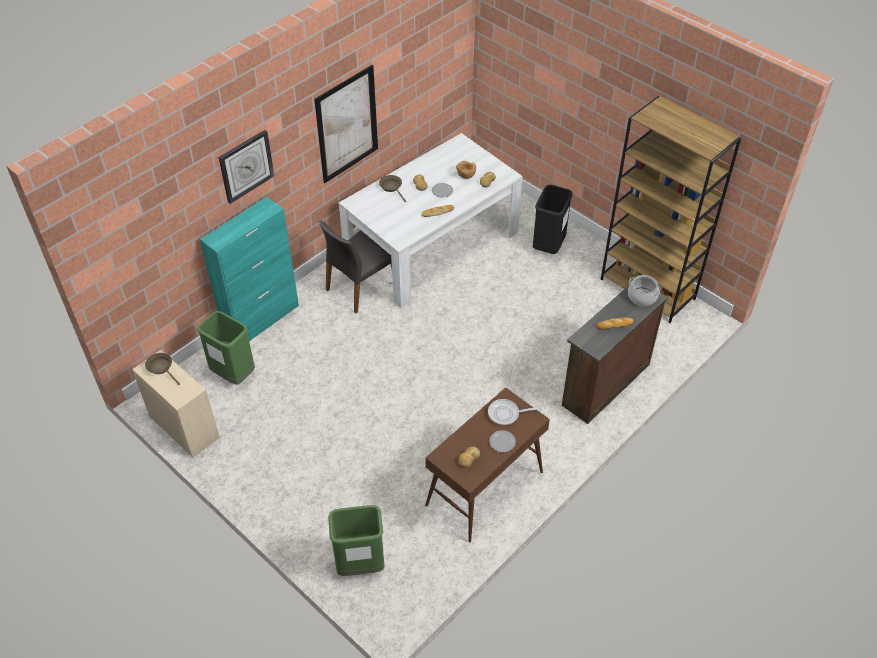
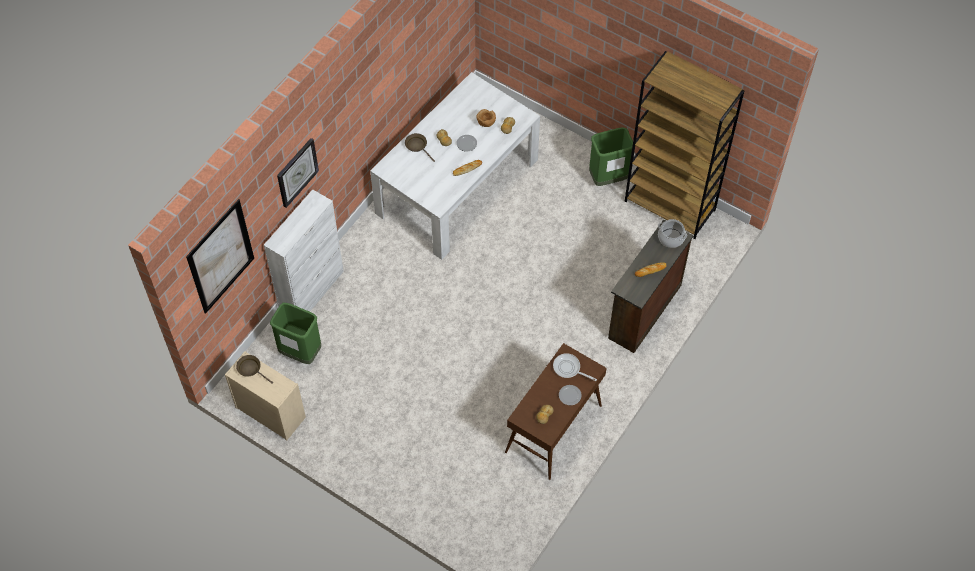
camera: 10 degrees left, 10 degrees up
turquoise cabinet [200,197,299,341] -> white cabinet [264,189,344,312]
picture [314,65,378,183] -> picture moved to [186,199,254,314]
grey chair [319,220,392,313] -> none
green trash can [328,505,384,576] -> green trash can moved to [589,128,633,186]
frying pan [488,399,543,425] -> frying pan turned 45 degrees clockwise [553,353,597,381]
black trash can [533,185,573,254] -> none

